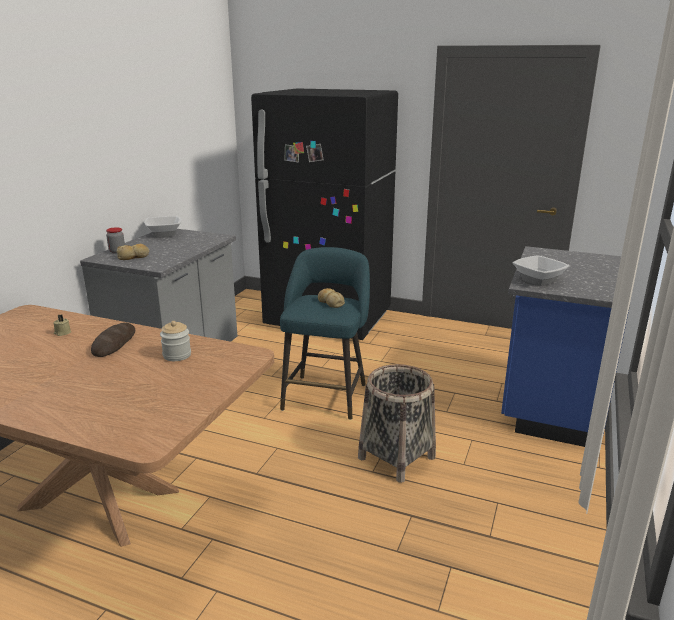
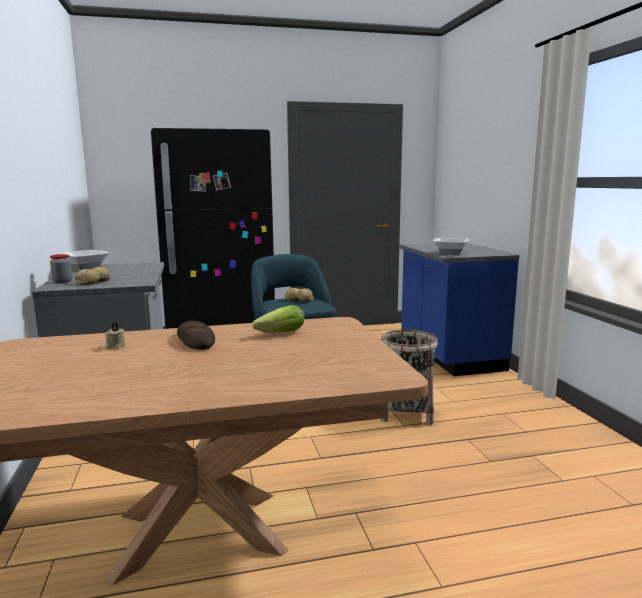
camera: 35 degrees left, 10 degrees down
jar [160,321,191,361] -> lettuce [252,305,305,333]

